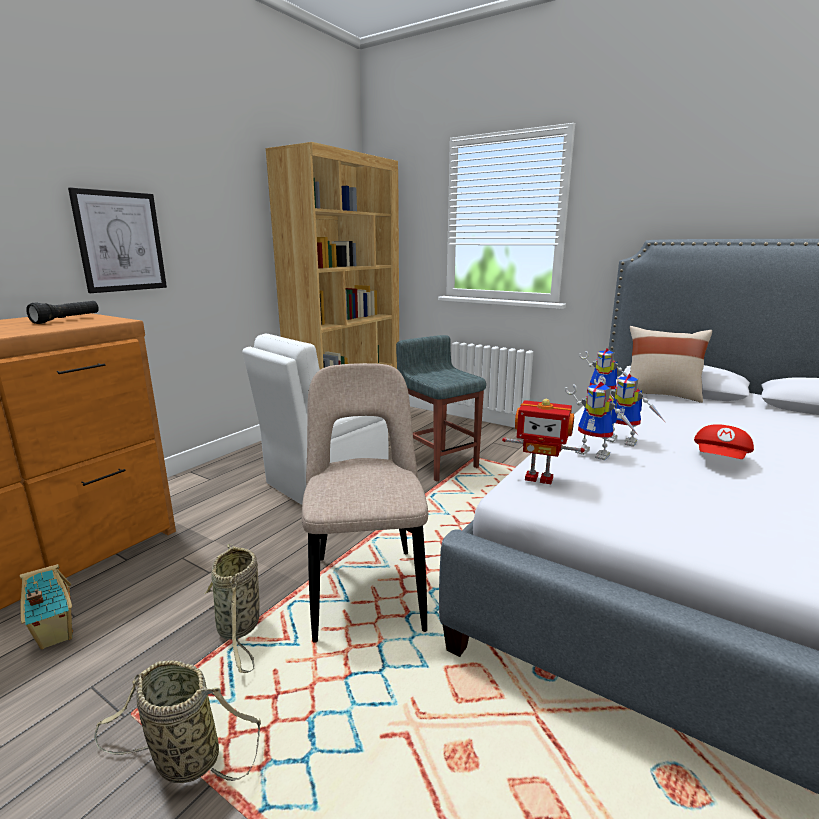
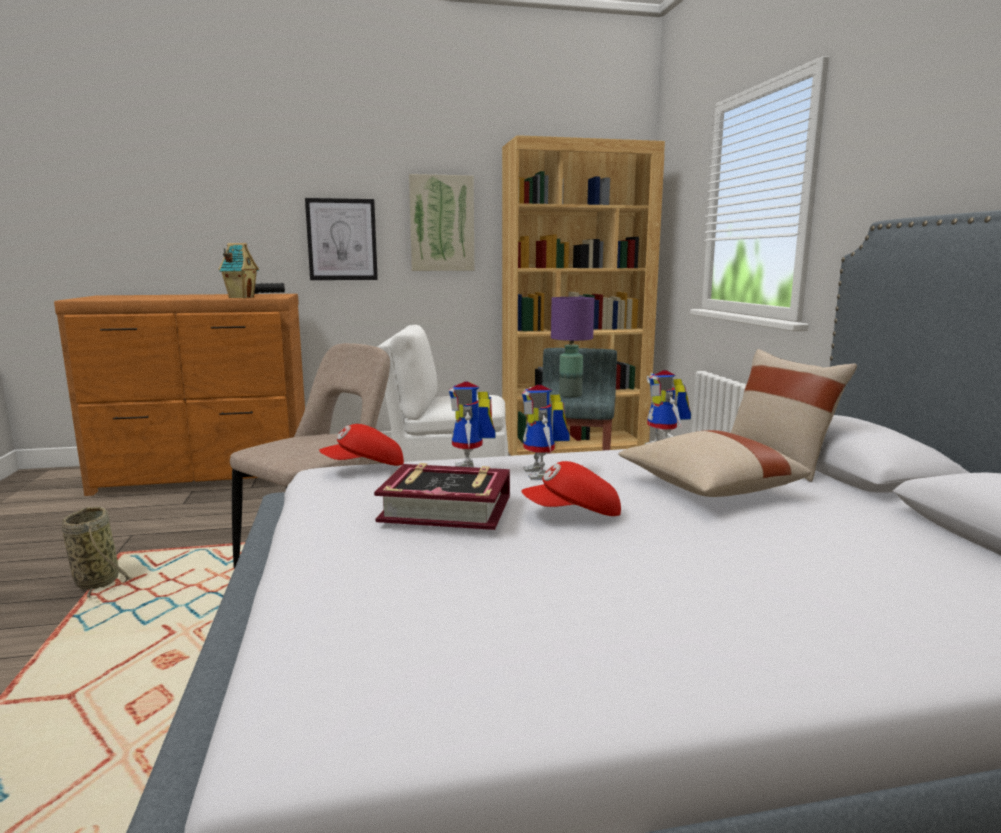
camera: 45 degrees right, 5 degrees down
toy house [19,564,73,650] -> toy house moved to [218,243,259,298]
basket [204,544,259,673] -> none
toy robot [502,399,585,484] -> red cap [319,424,404,466]
none -> book [374,463,510,530]
none -> picture [409,174,474,271]
none -> purple table lamp [551,297,594,397]
none -> beige pillow [618,430,811,497]

